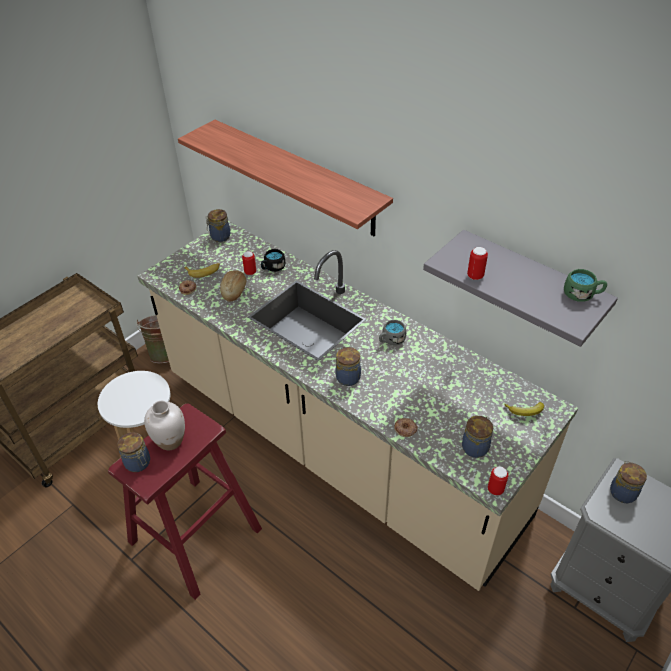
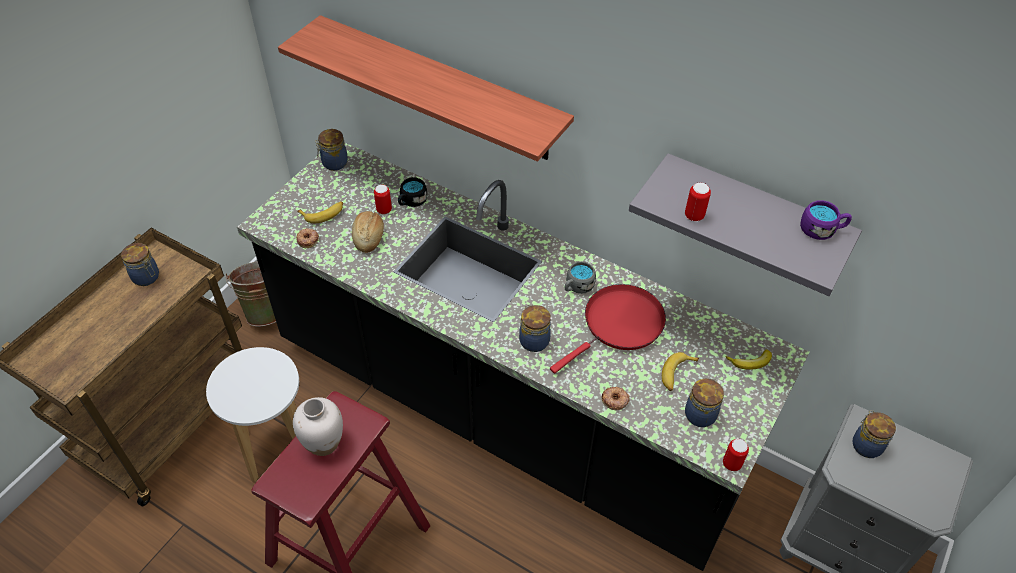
camera: 10 degrees left, 5 degrees up
jar [117,432,150,472] -> jar moved to [121,243,159,286]
beige counter [137,221,578,591] -> black counter [237,143,809,571]
green mug [564,269,607,302] -> purple mug [800,200,852,240]
none -> red frying pan [550,284,666,373]
none -> banana [662,352,699,391]

